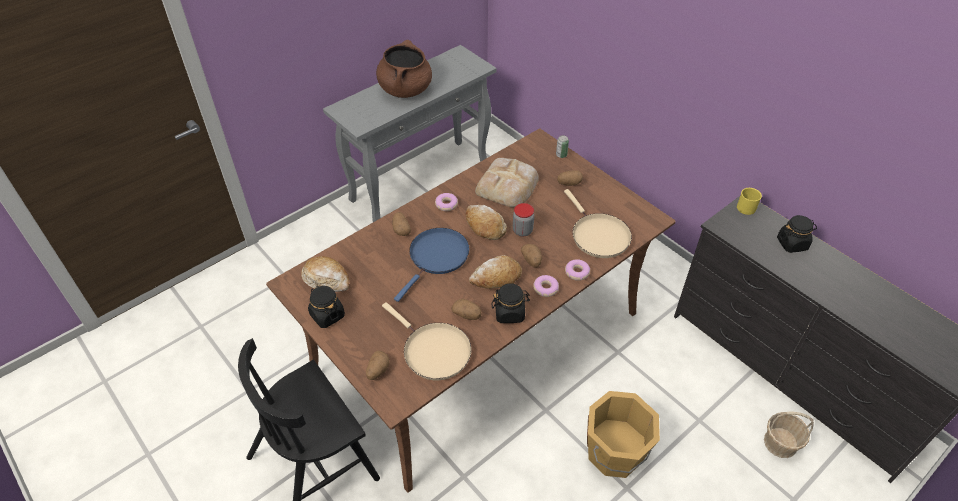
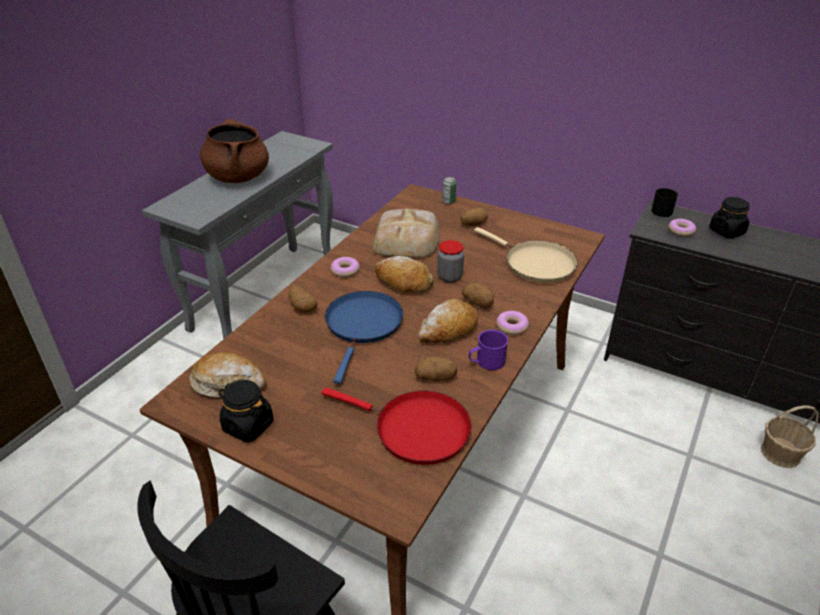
camera: 20 degrees left, 10 degrees down
potato [366,351,390,380] -> none
beige frying pan [382,302,471,380] -> red frying pan [321,387,472,465]
black jar [492,283,530,323] -> purple mug [469,330,508,370]
donut [565,259,590,281] -> donut moved to [668,219,696,237]
orange bucket [587,391,660,478] -> none
yellow mug [737,188,762,215] -> black mug [651,188,678,217]

